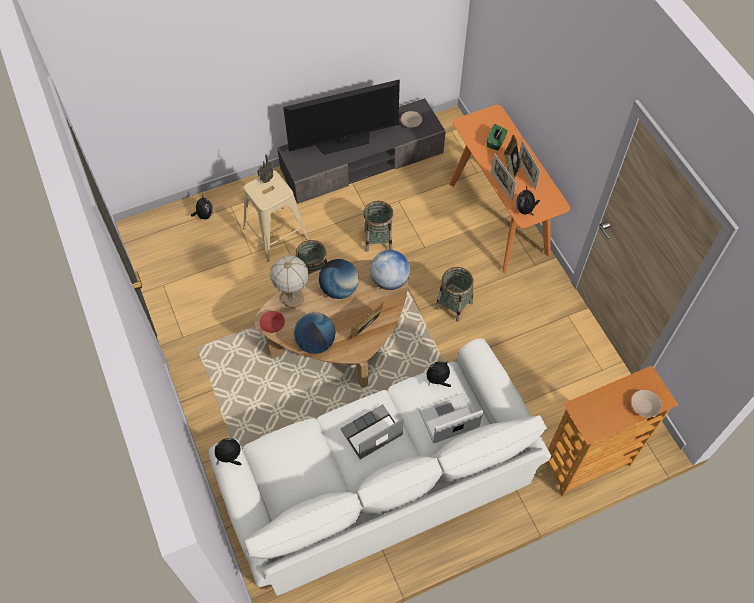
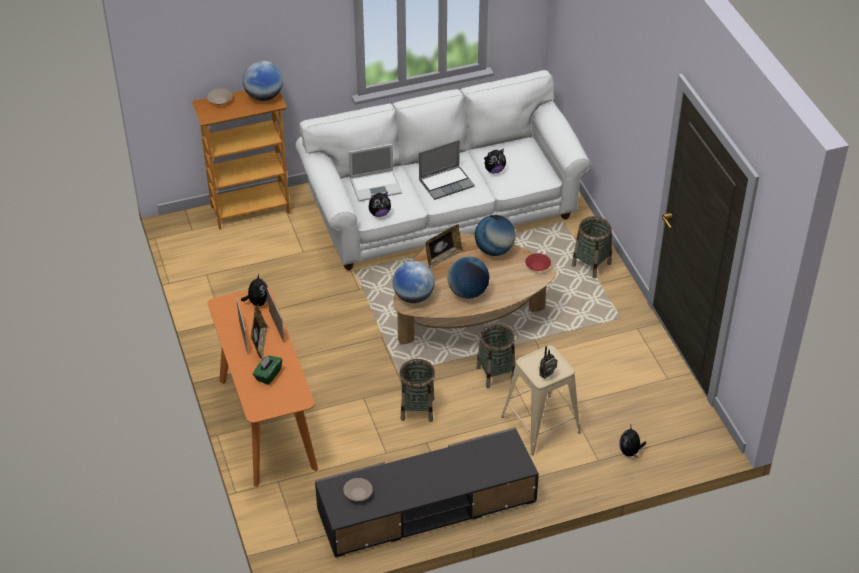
camera: 175 degrees left, 15 degrees down
plush toy [215,438,241,465] -> plush toy moved to [484,148,506,173]
table lamp [270,256,309,308] -> none
television [283,80,400,155] -> none
basket [435,267,473,322] -> basket moved to [572,216,612,278]
none -> globe [243,61,283,101]

